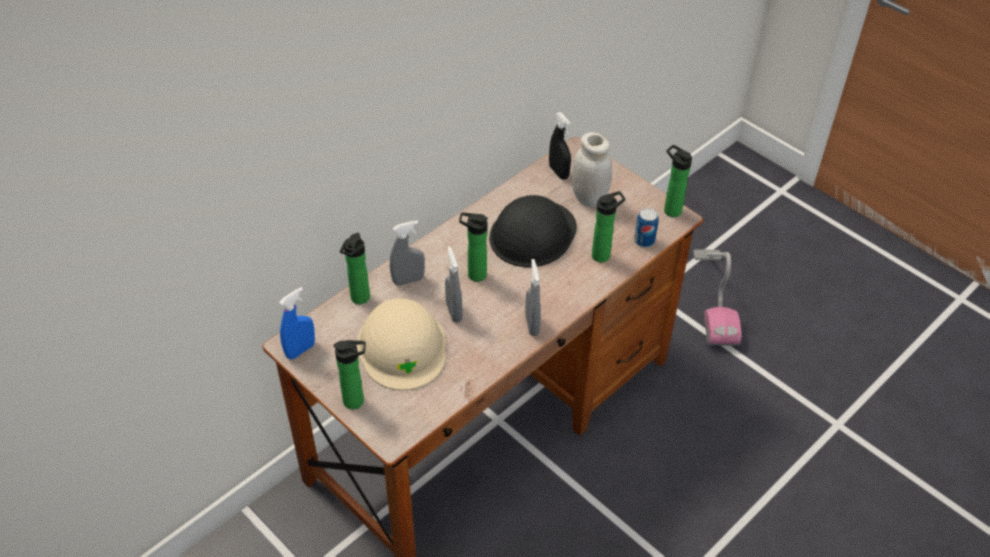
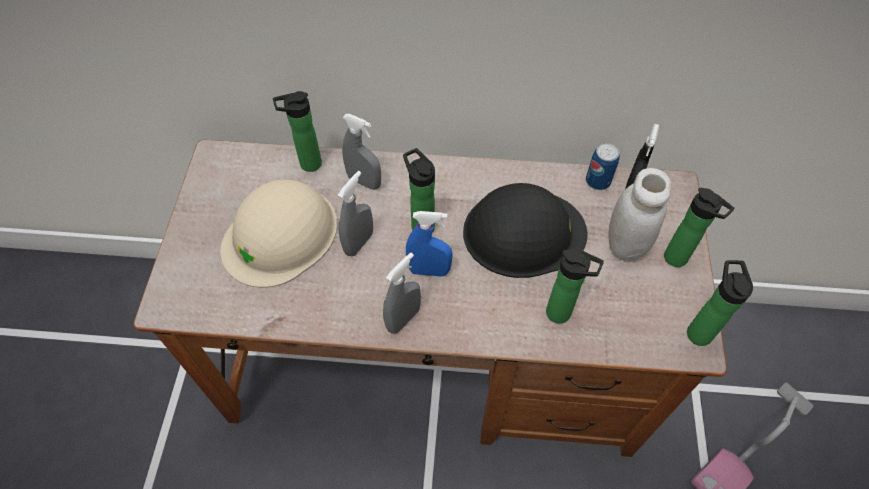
camera: 50 degrees right, 10 degrees up
blue spray bottle [279,287,315,359] -> blue spray bottle moved to [406,211,453,276]
bottle [333,340,366,410] -> bottle moved to [664,188,735,267]
can [634,208,659,247] -> can moved to [586,143,620,190]

